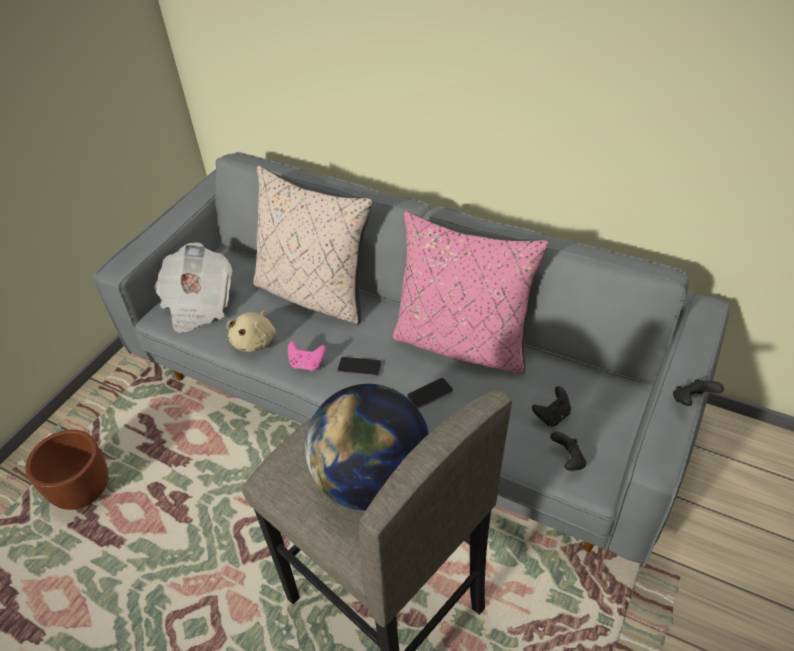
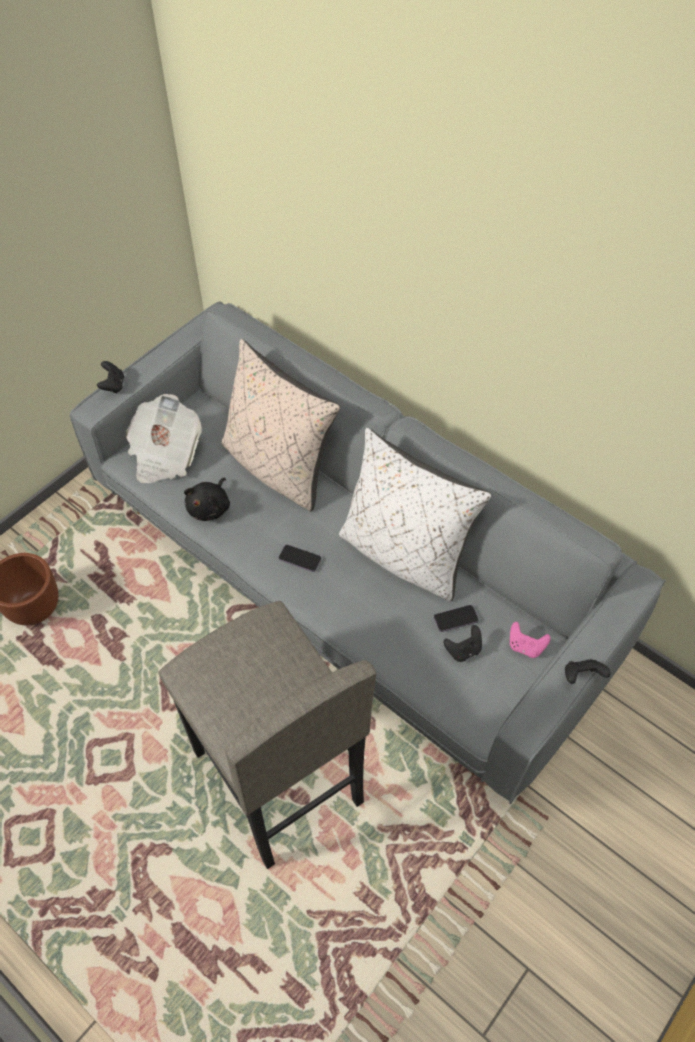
camera: 10 degrees right, 10 degrees up
beige plush toy [227,310,276,352] -> black plush toy [184,478,230,521]
pink game controller [288,341,326,371] -> pink game controller moved to [510,622,551,658]
globe [305,384,429,511] -> none
pink pillow [393,211,549,374] -> white pillow [339,428,491,601]
phone [407,378,453,409] -> phone moved to [434,605,479,632]
black game controller [550,432,586,471] -> black game controller moved to [97,361,124,393]

